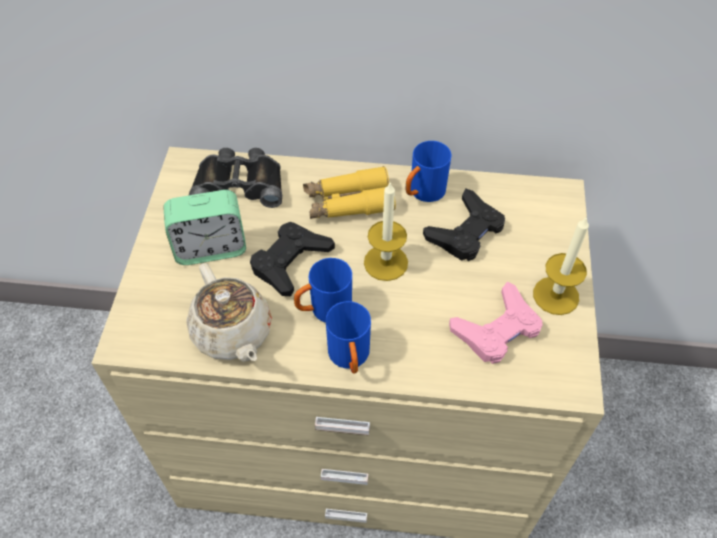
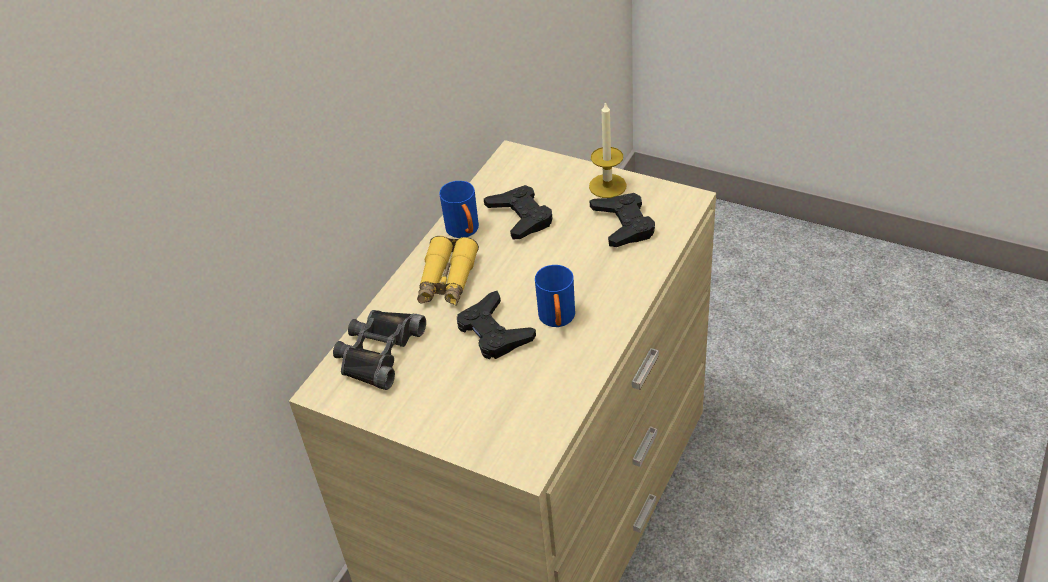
camera: 65 degrees left, 10 degrees down
alarm clock [163,190,246,265] -> none
beige teapot [186,263,272,362] -> none
blue mug [326,301,371,373] -> none
candle [364,183,408,281] -> none
pink game controller [449,281,543,364] -> black game controller [590,193,655,247]

